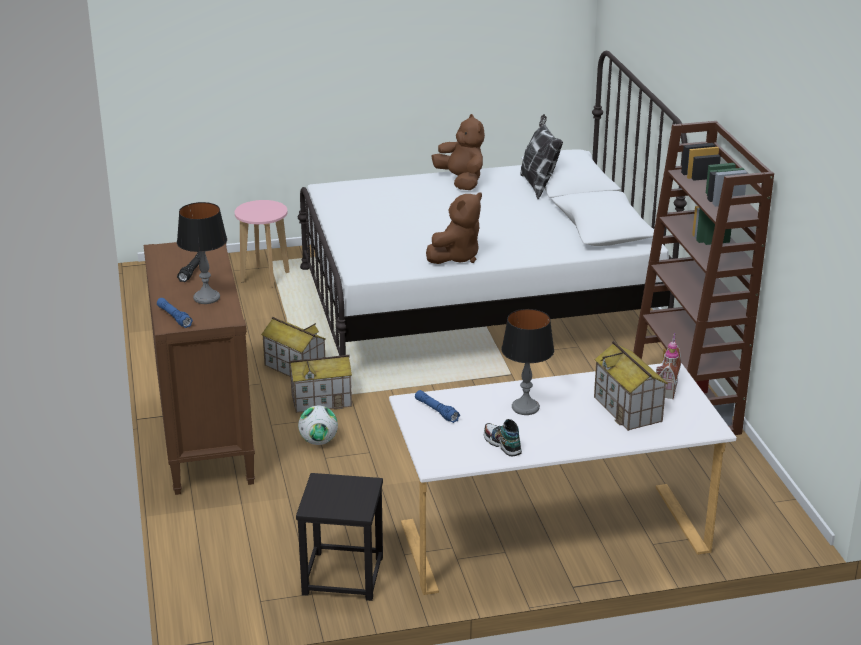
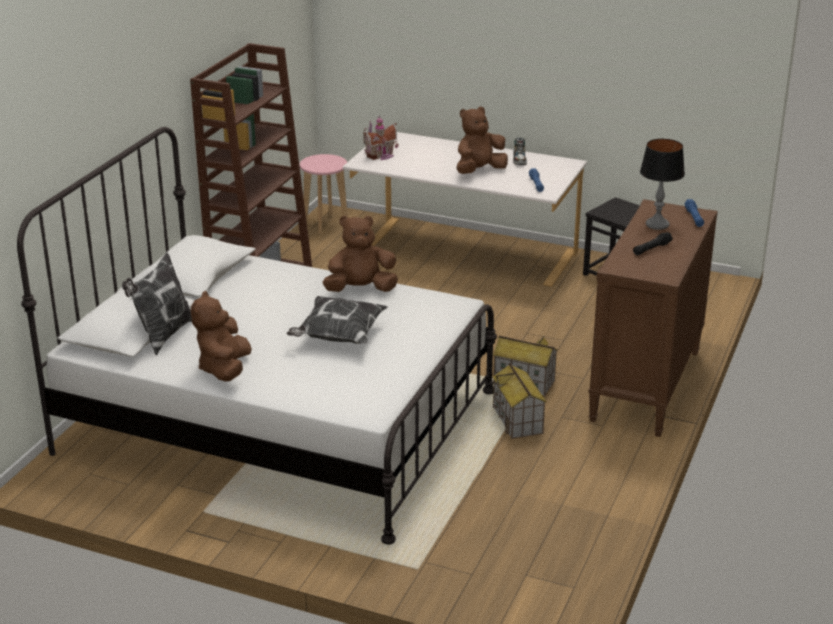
camera: 145 degrees left, 0 degrees up
pink stool [235,200,290,288] -> pink stool moved to [300,154,348,234]
football [298,406,338,445] -> none
table lamp [501,309,554,415] -> brown plush toy [457,106,508,174]
toy house [594,341,668,431] -> none
none -> pillow [287,296,388,344]

